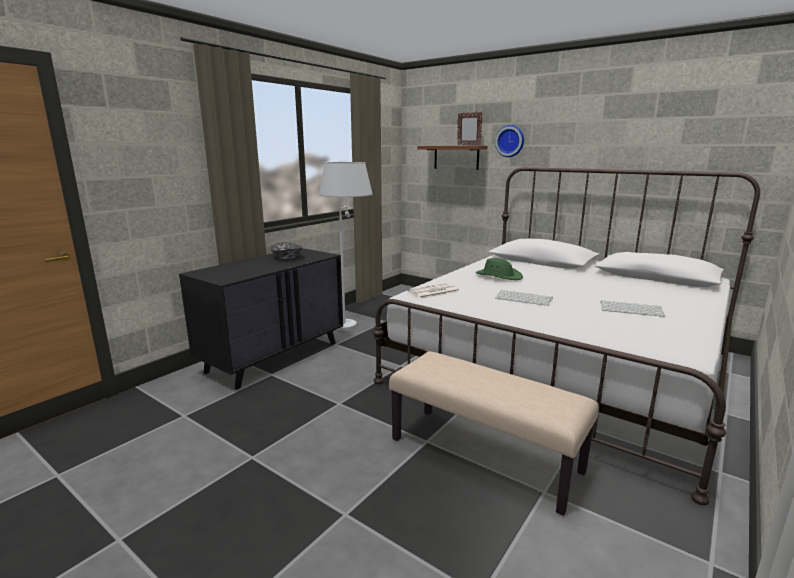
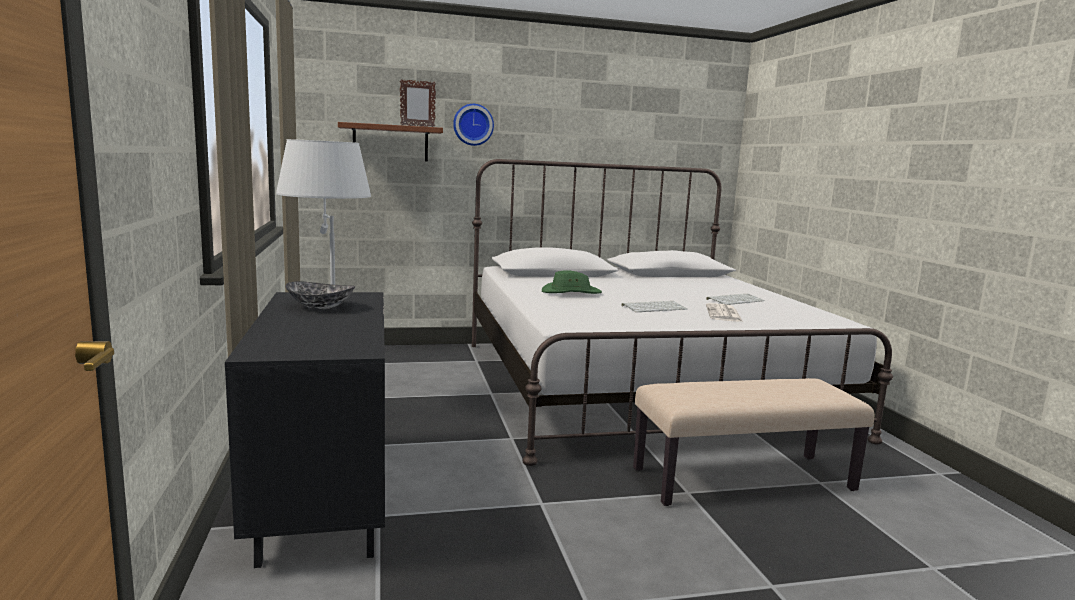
camera: 50 degrees left, 5 degrees down
newspaper [408,283,460,299] -> newspaper moved to [706,303,743,322]

